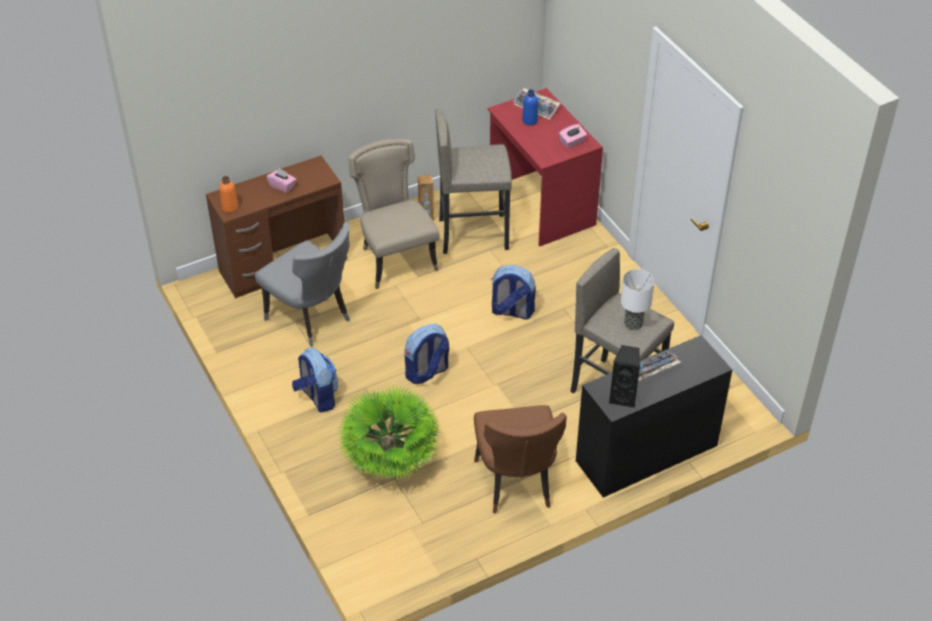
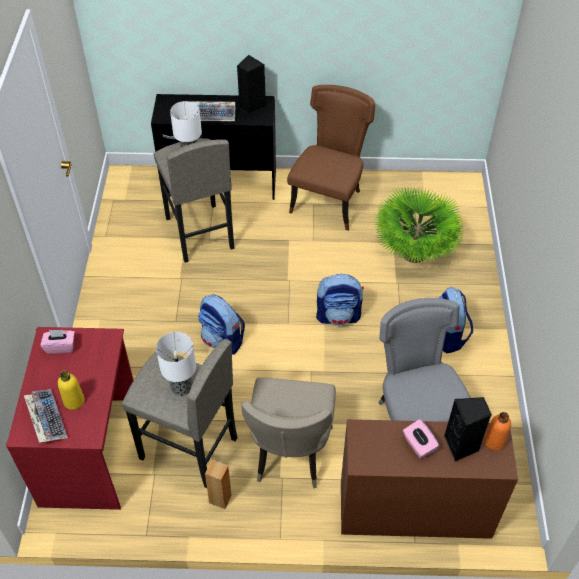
camera: 150 degrees left, 5 degrees up
blue bottle [522,90,538,125] -> yellow bottle [58,371,84,410]
none -> table lamp [156,332,196,396]
none -> black speaker [444,397,492,462]

